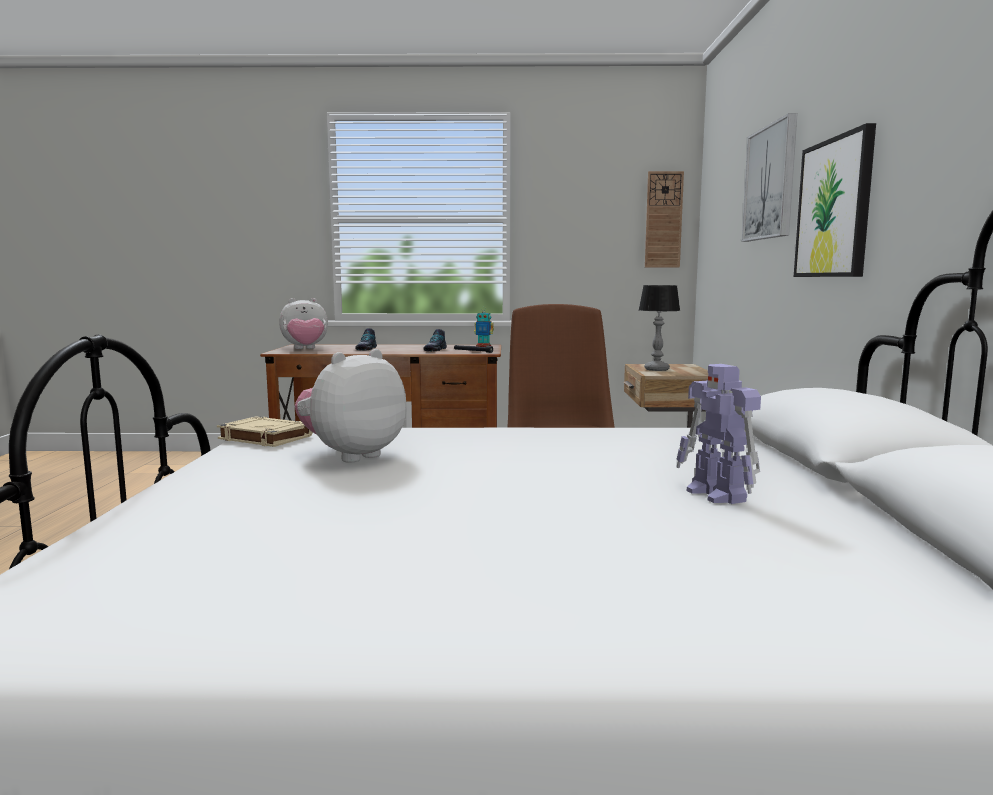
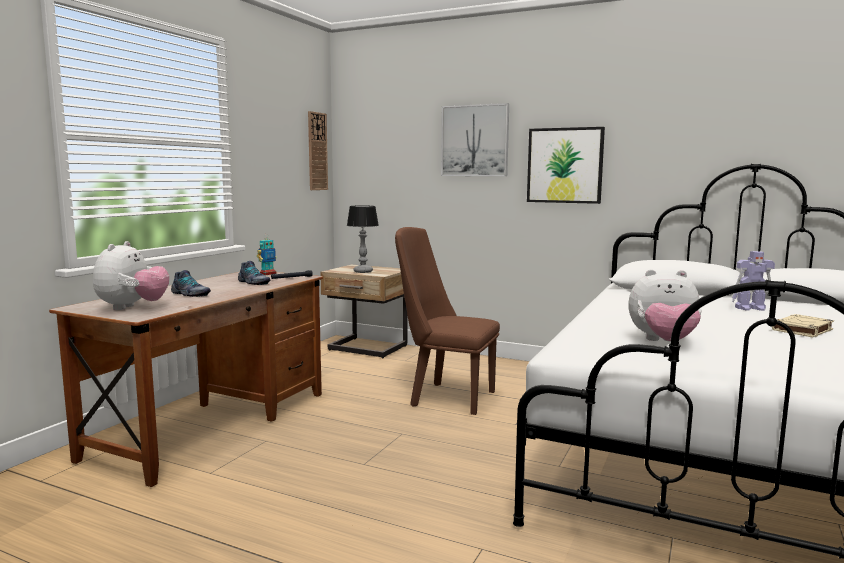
camera: 65 degrees left, 0 degrees up
beige book [217,417,313,447] -> beige book moved to [771,314,834,338]
plush toy [295,349,407,463] -> plush toy turned 60 degrees counterclockwise [628,269,702,341]

